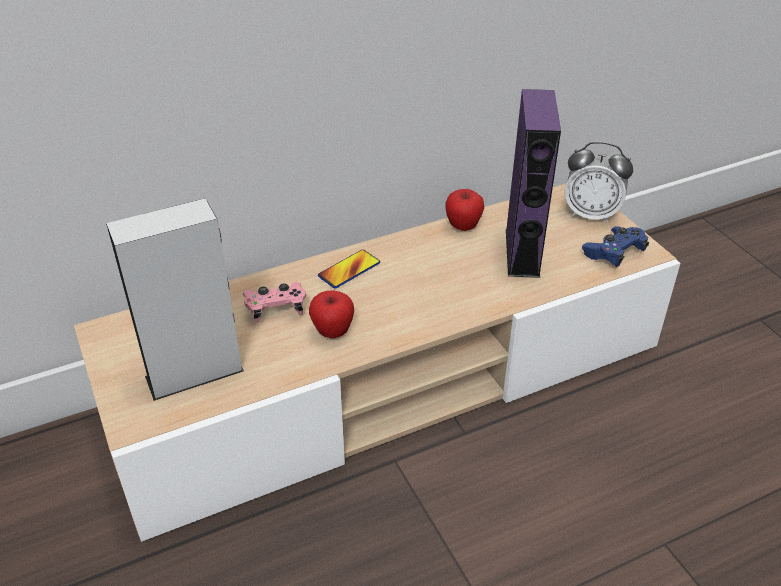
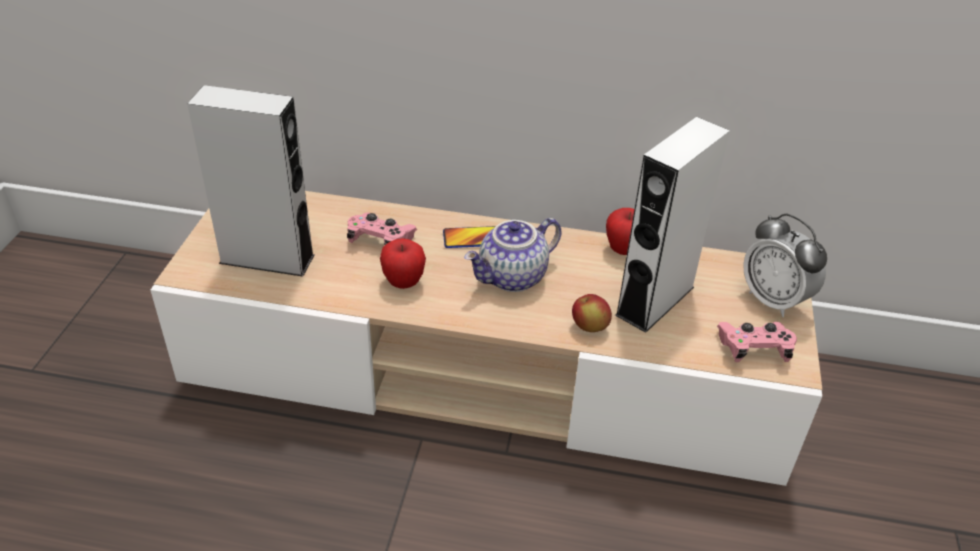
camera: 35 degrees right, 0 degrees up
purple speaker [506,89,561,278] -> white speaker [615,117,730,333]
blue game controller [582,226,649,267] -> pink game controller [717,322,797,362]
none -> teapot [464,218,562,292]
none -> apple [572,294,612,332]

